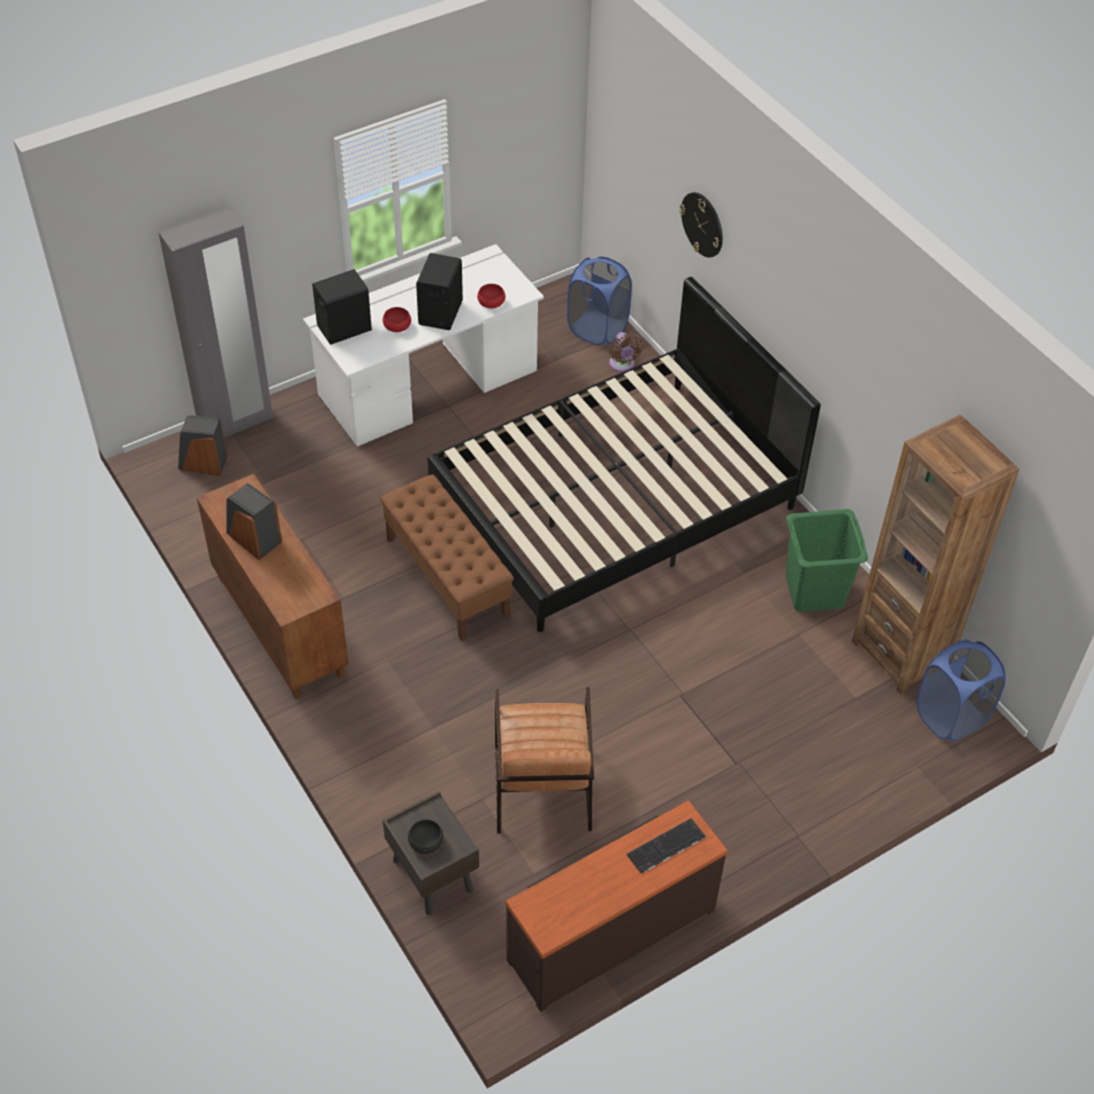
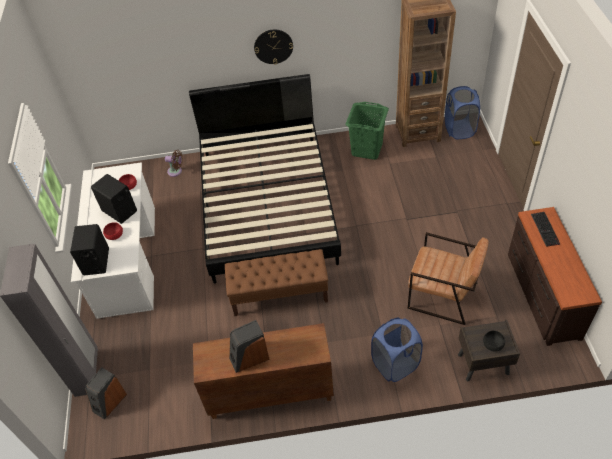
camera: 60 degrees left, 0 degrees up
blue laundry basket [567,257,632,345] -> blue laundry basket moved to [371,318,423,382]
wall clock [679,192,723,258] -> wall clock moved to [254,29,293,64]

